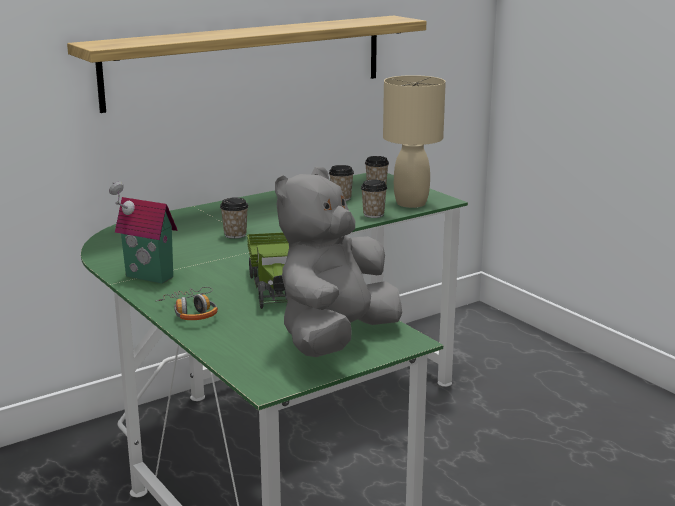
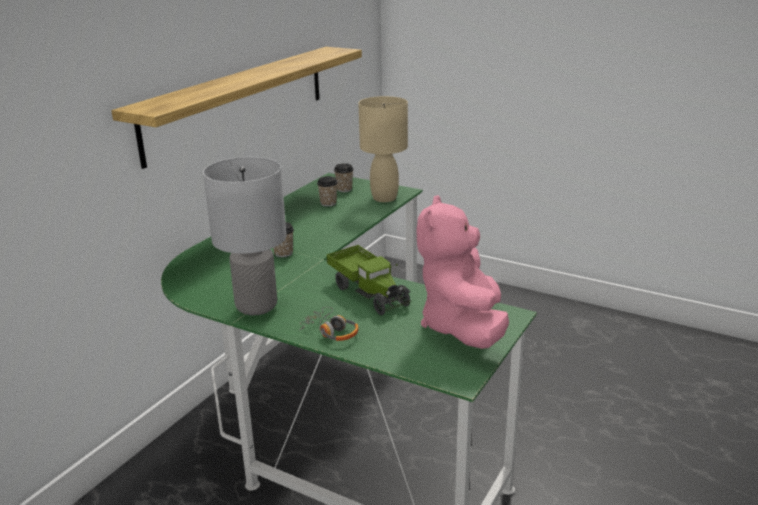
camera: 25 degrees left, 5 degrees up
toy house [109,181,178,283] -> grey table lamp [203,157,287,316]
grey plush toy [275,167,402,357] -> pink plush toy [417,195,509,349]
cup [361,180,387,218] -> none

